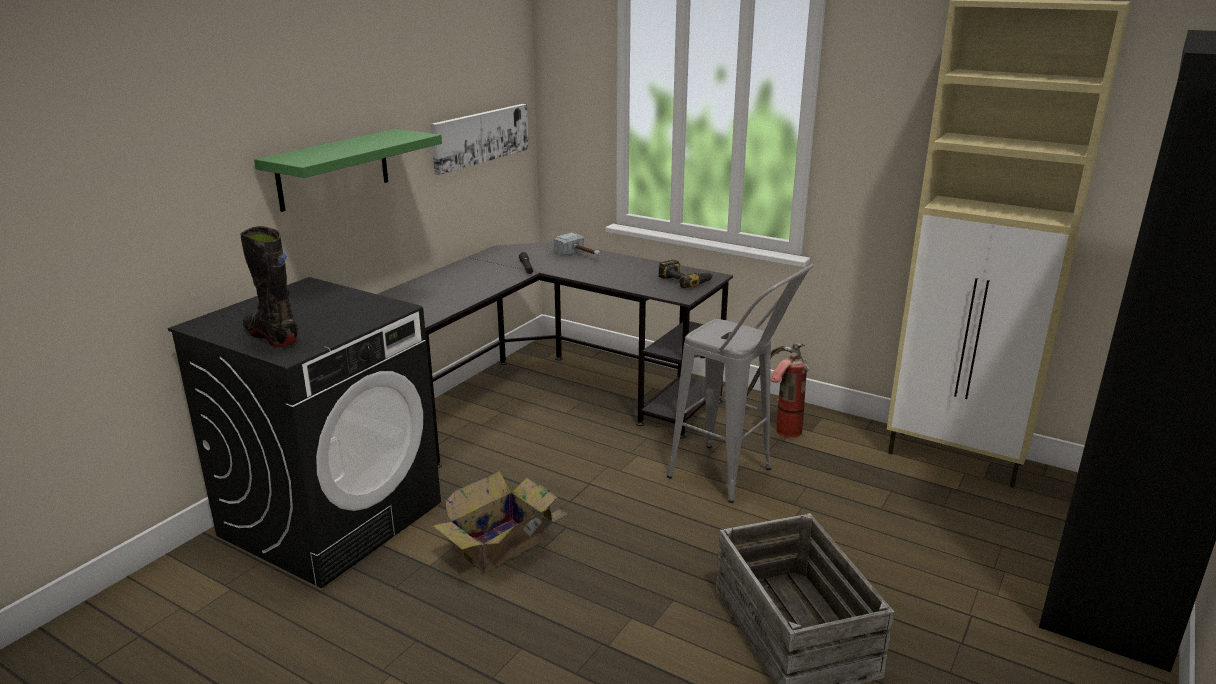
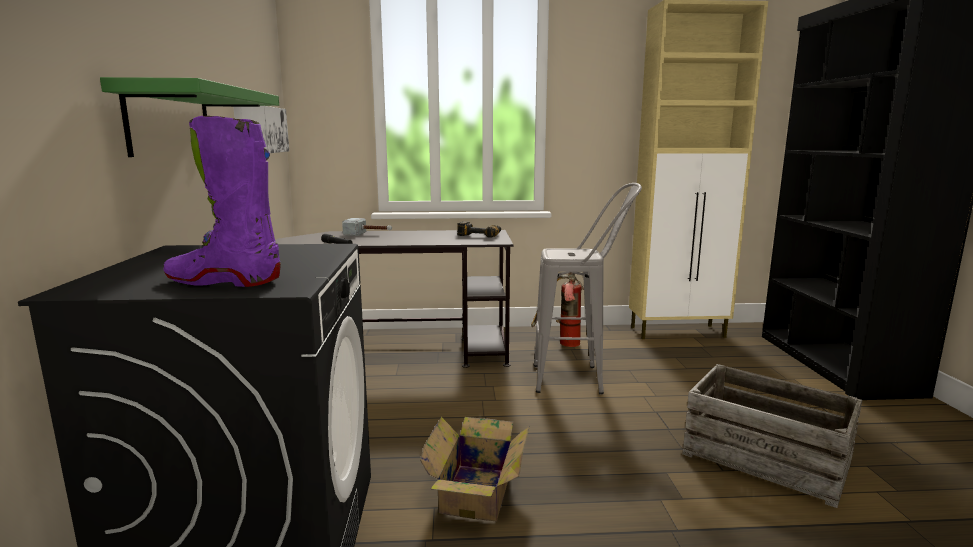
camera: 35 degrees left, 10 degrees down
black boot [240,226,298,347] -> purple boot [164,116,281,287]

